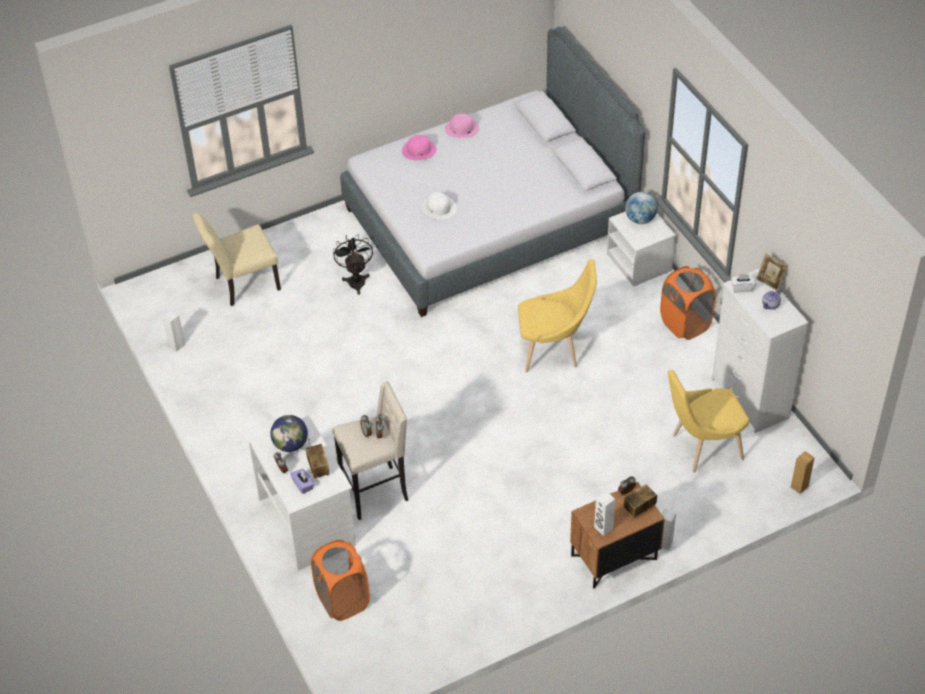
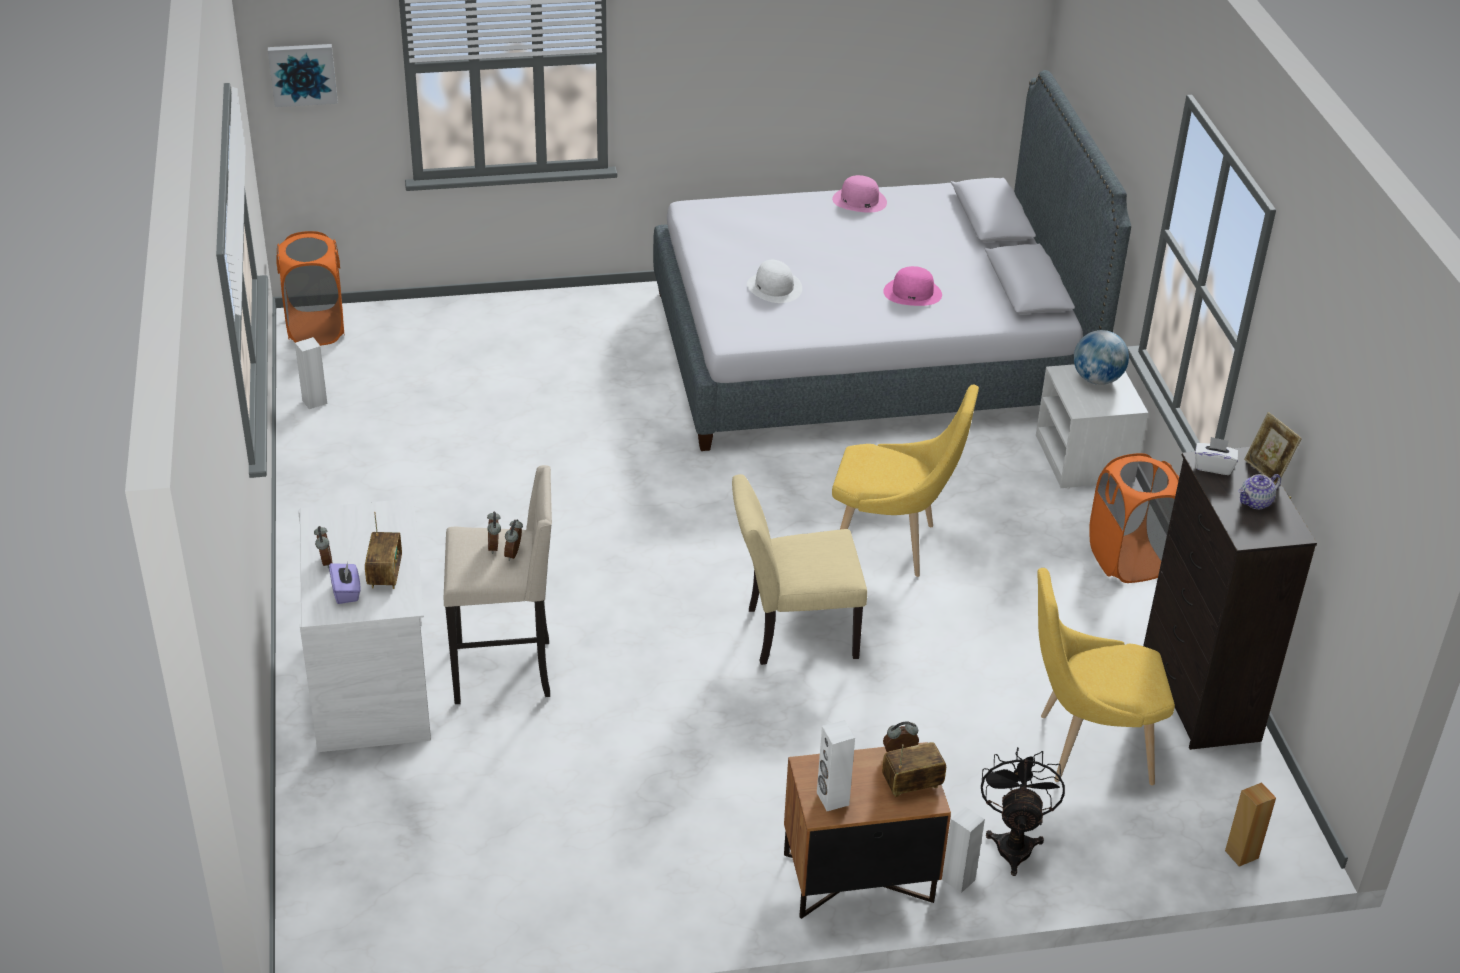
camera: 15 degrees right, 10 degrees down
beige chair [193,213,281,306] -> beige chair moved to [732,474,867,665]
globe [270,415,308,452] -> none
orange laundry basket [311,540,370,621] -> orange laundry basket moved to [276,231,345,346]
black fan [333,234,373,295] -> black fan moved to [981,747,1065,876]
pink hat [402,135,437,160] -> pink hat moved to [883,266,942,306]
white dresser [712,268,809,433] -> black dresser [1143,447,1317,750]
none -> picture [268,44,338,107]

